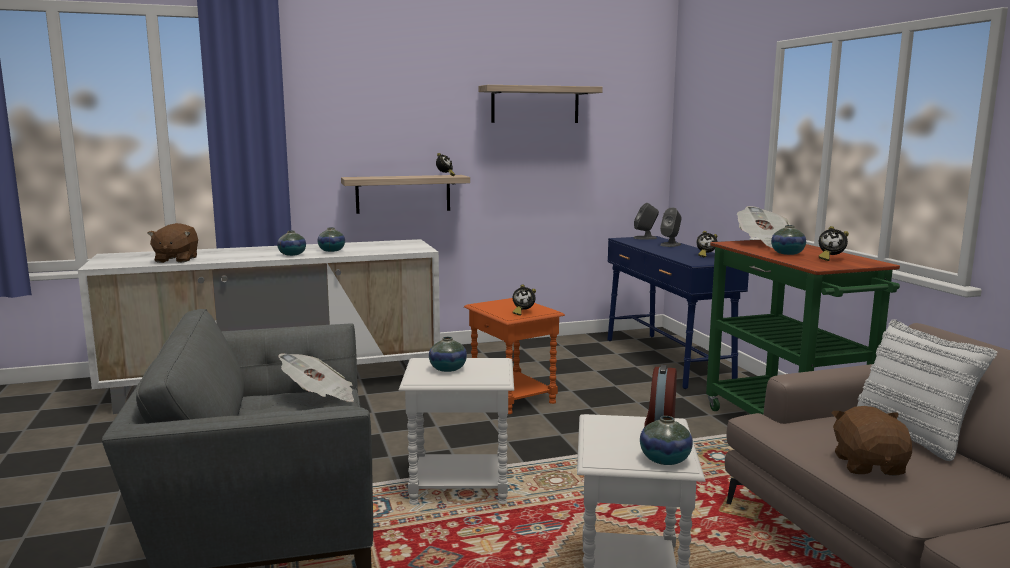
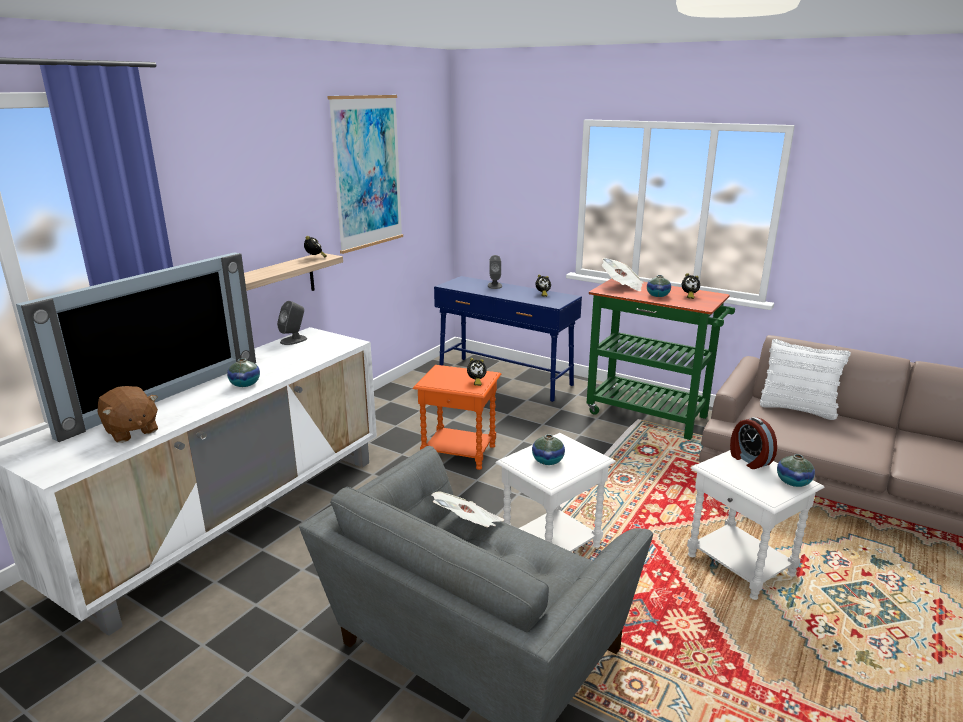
camera: 40 degrees left, 10 degrees up
vase [318,227,345,252] -> none
shelf [479,85,603,123] -> picture [327,95,403,254]
grey speaker [634,203,659,239] -> grey speaker moved to [277,301,307,345]
brown plush toy [832,406,912,476] -> none
none -> television [16,252,256,442]

